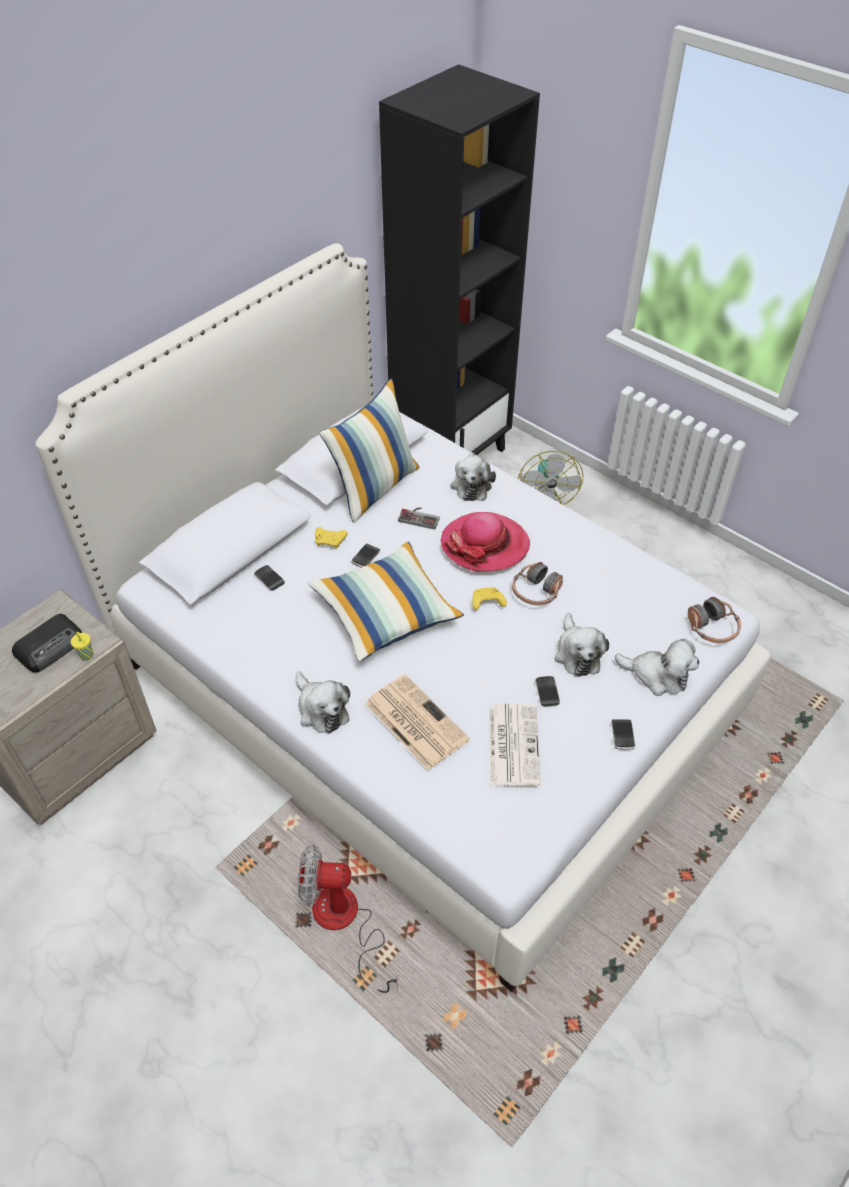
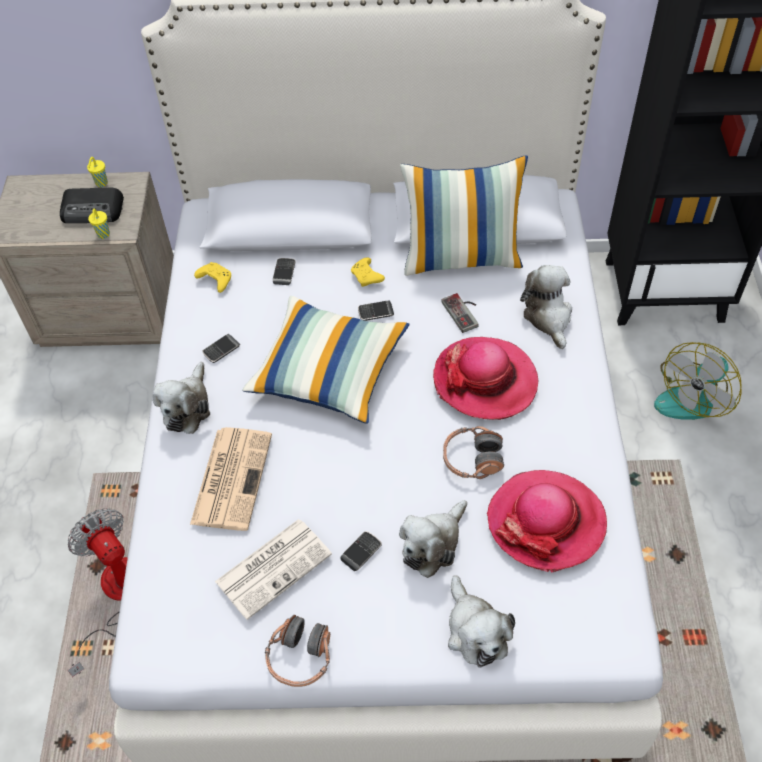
camera: 50 degrees right, 5 degrees up
plush toy [450,452,496,501] -> plush toy turned 120 degrees clockwise [520,265,572,349]
yellow game controller [472,587,507,610] -> yellow game controller moved to [194,262,231,293]
phone [612,719,635,750] -> phone moved to [202,334,240,363]
headphones [688,597,741,643] -> headphones moved to [265,615,330,687]
none -> yellow cup [87,157,108,187]
none -> hat [487,470,607,572]

